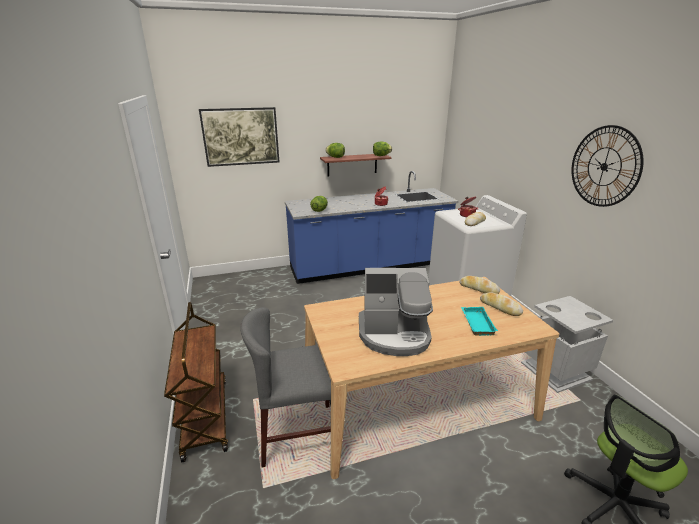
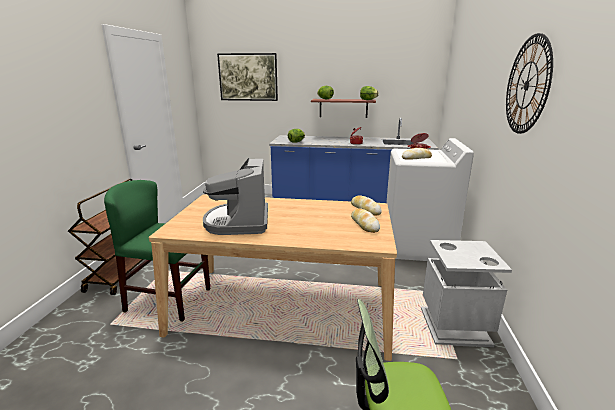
camera: 25 degrees right, 5 degrees down
grey chair [240,307,331,468] -> green chair [104,180,210,322]
coffee machine [359,268,433,356] -> coffee machine turned 60 degrees clockwise [203,158,268,235]
turquoise tray [461,307,498,336] -> none

